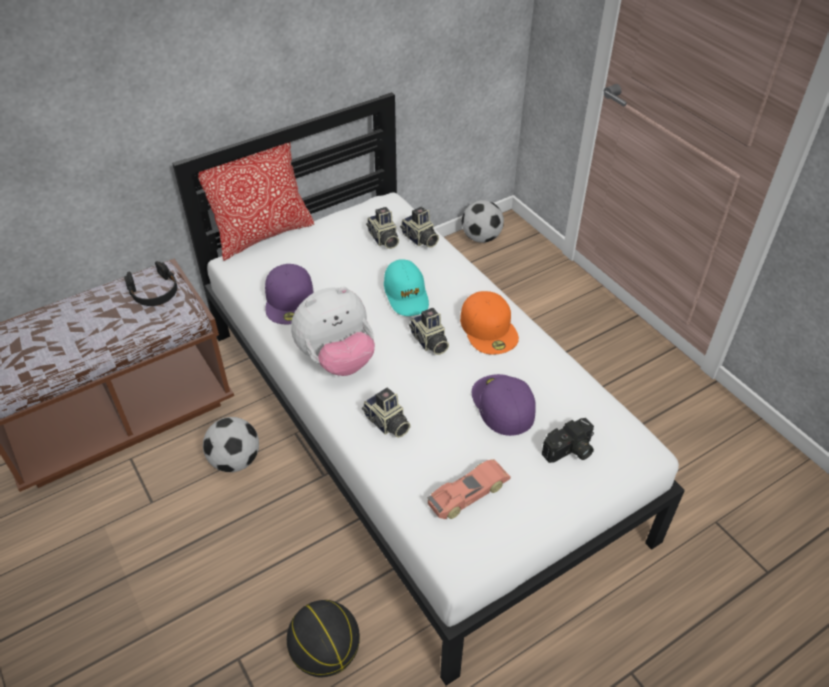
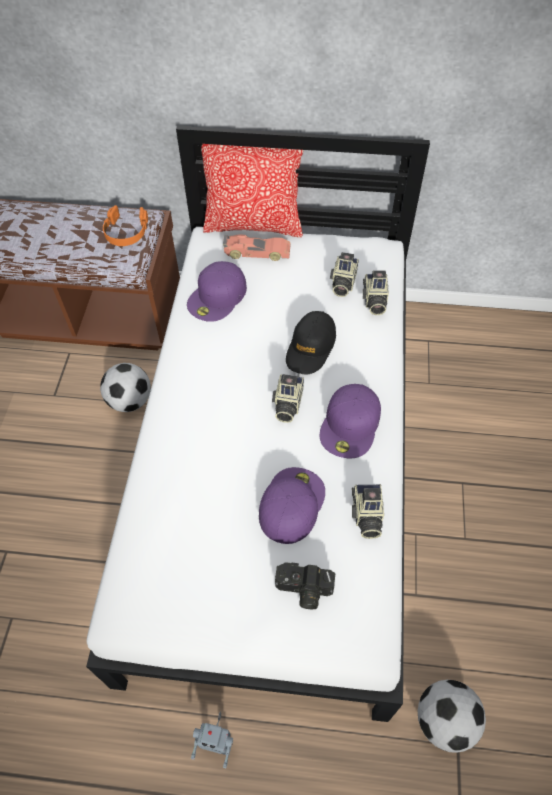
camera: 40 degrees right, 10 degrees up
black headphones [124,261,177,306] -> orange headphones [103,205,148,246]
basketball [287,600,360,677] -> none
plush toy [291,286,375,376] -> none
camera [362,388,411,438] -> camera moved to [352,484,384,539]
turquoise cap [384,260,429,316] -> black cap [286,311,336,374]
toy car [428,459,511,519] -> toy car moved to [223,234,290,261]
orange cap [460,291,519,355] -> purple cap [320,384,381,458]
football [462,200,504,243] -> football moved to [418,680,486,753]
none -> toy robot [191,711,233,768]

